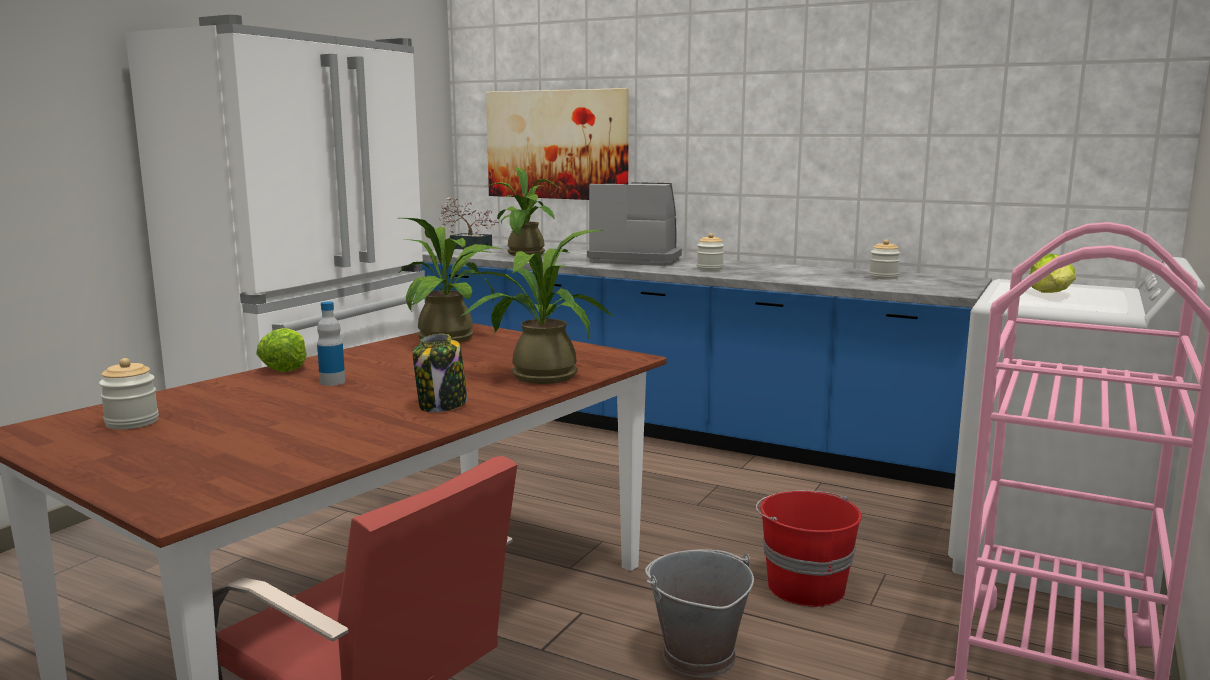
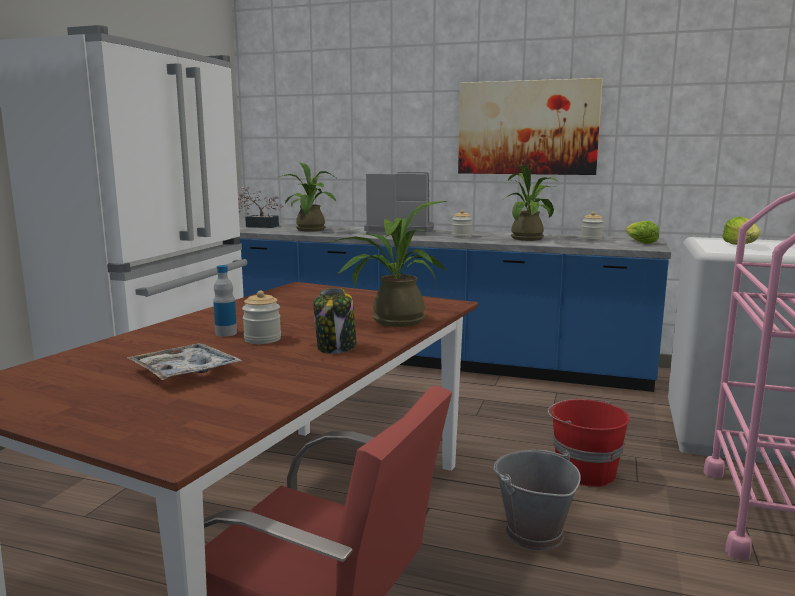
camera: 10 degrees left, 0 degrees up
jar [99,358,159,429] -> jar moved to [242,291,281,344]
lettuce [256,328,307,372] -> lettuce moved to [626,221,659,244]
potted plant [399,218,502,343] -> potted plant moved to [504,165,557,241]
picture [486,88,629,200] -> picture moved to [458,78,603,175]
none -> tray [127,343,242,380]

